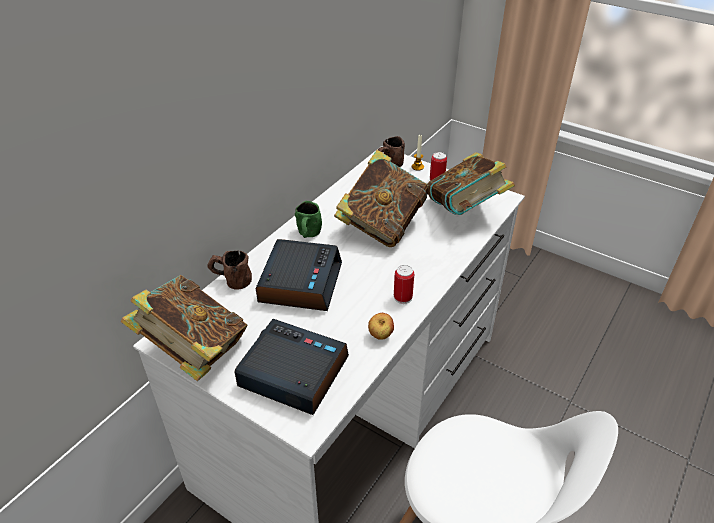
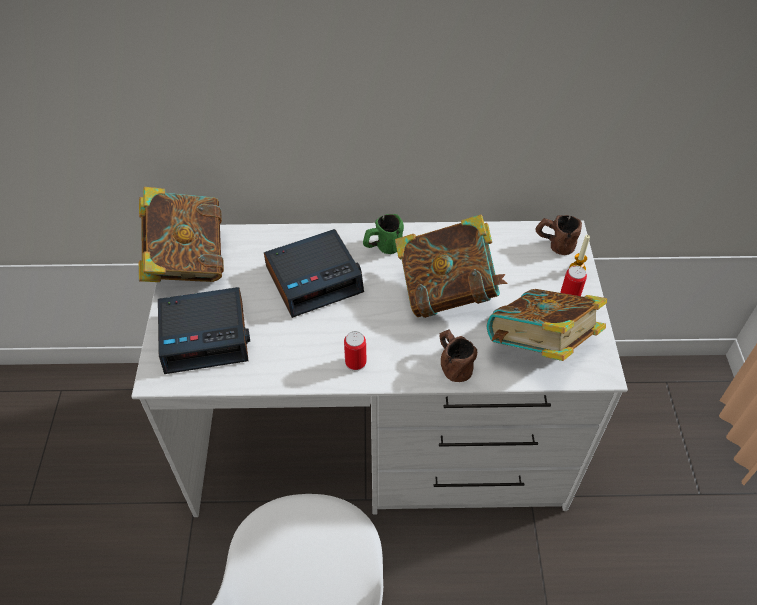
camera: 55 degrees right, 10 degrees up
brown mug [207,251,252,290] -> brown mug moved to [440,330,477,382]
alarm clock [234,319,349,415] -> alarm clock turned 90 degrees clockwise [158,287,250,374]
apple [368,313,394,340] -> none

